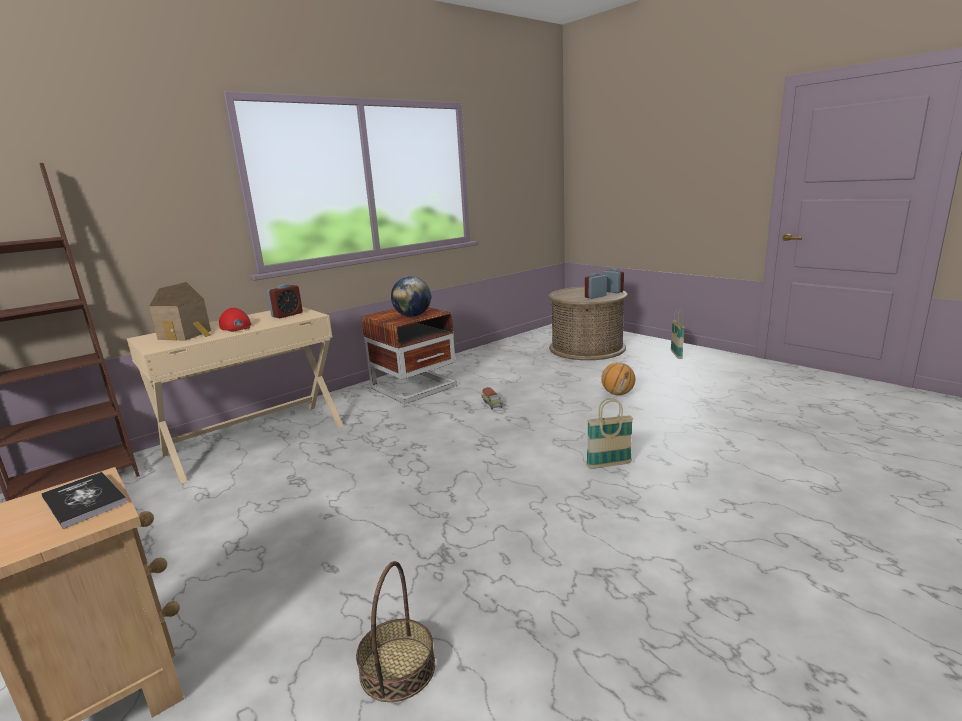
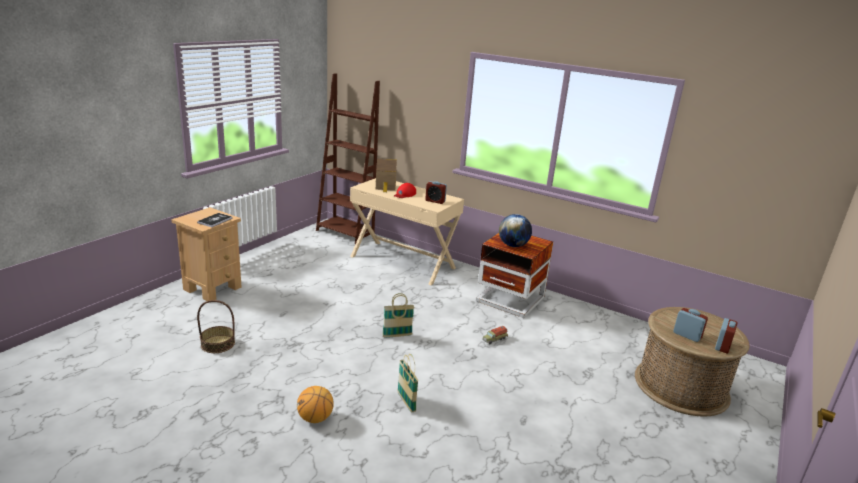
camera: 70 degrees right, 5 degrees up
basketball [601,362,635,395] -> basketball moved to [297,386,334,423]
basket [671,310,684,359] -> basket moved to [382,293,414,338]

